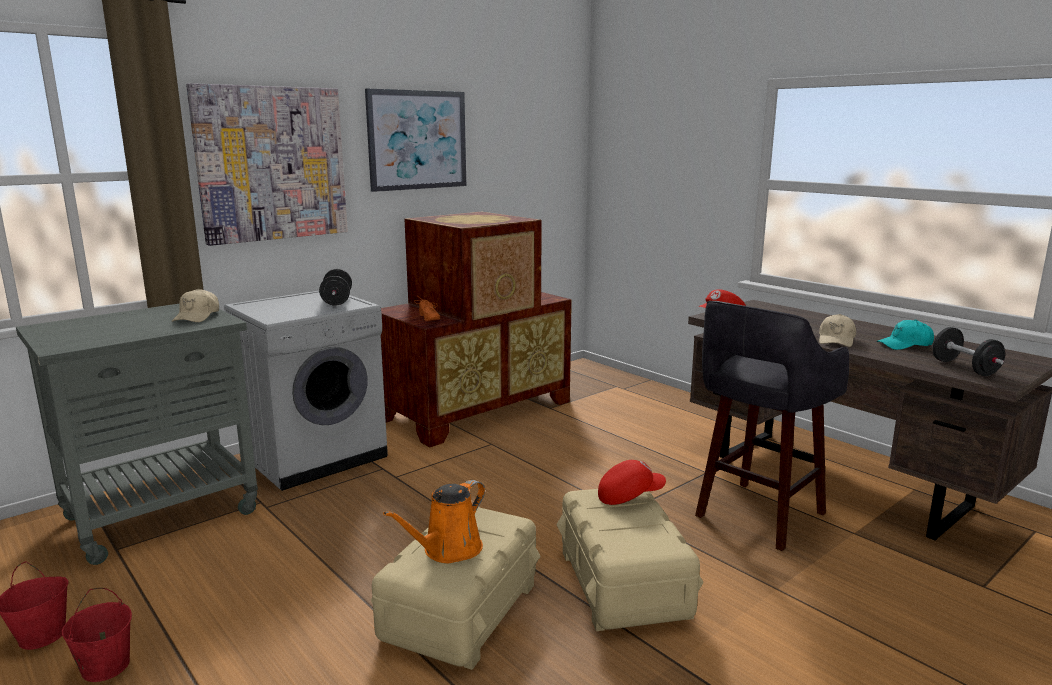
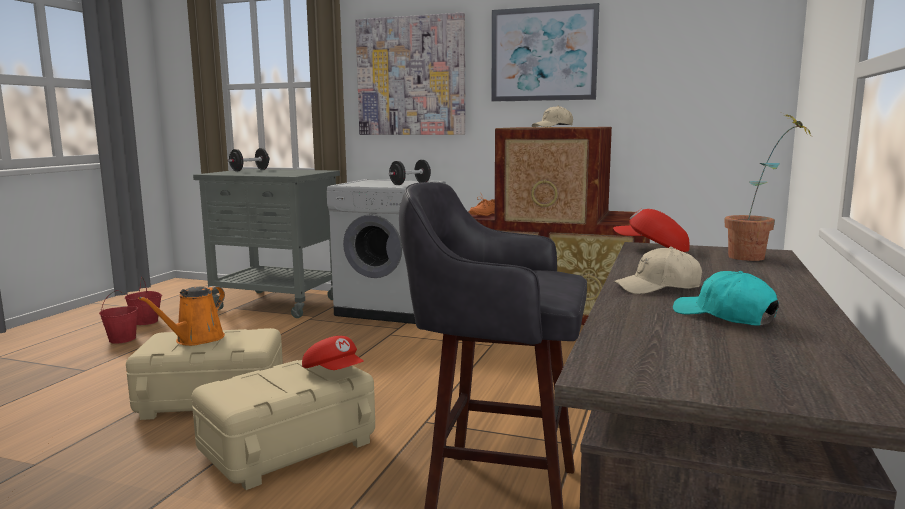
camera: 60 degrees right, 5 degrees down
beige cap [171,289,219,322] -> beige cap moved to [532,106,573,127]
orange watering can [383,480,485,563] -> orange watering can turned 75 degrees counterclockwise [138,286,225,346]
black dumbbell [933,327,1005,376] -> black dumbbell moved to [228,148,270,171]
none -> potted plant [725,114,811,261]

